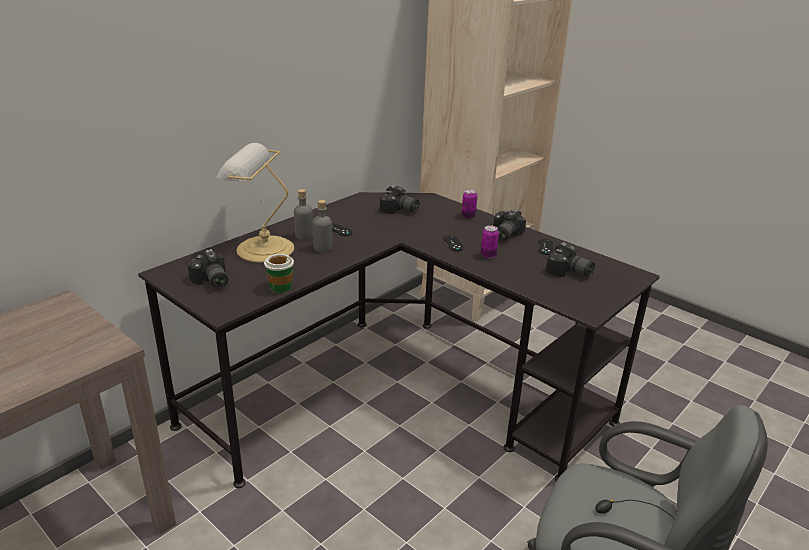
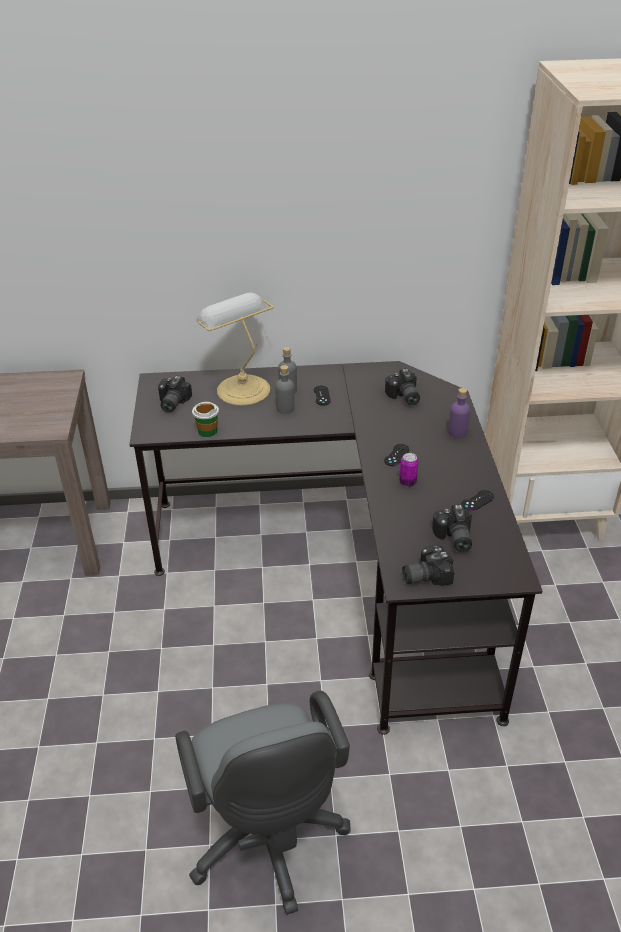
camera: 45 degrees right, 10 degrees up
can [462,189,477,219] -> purple bottle [448,388,470,438]
camera [493,209,526,241] -> camera moved to [402,544,454,586]

